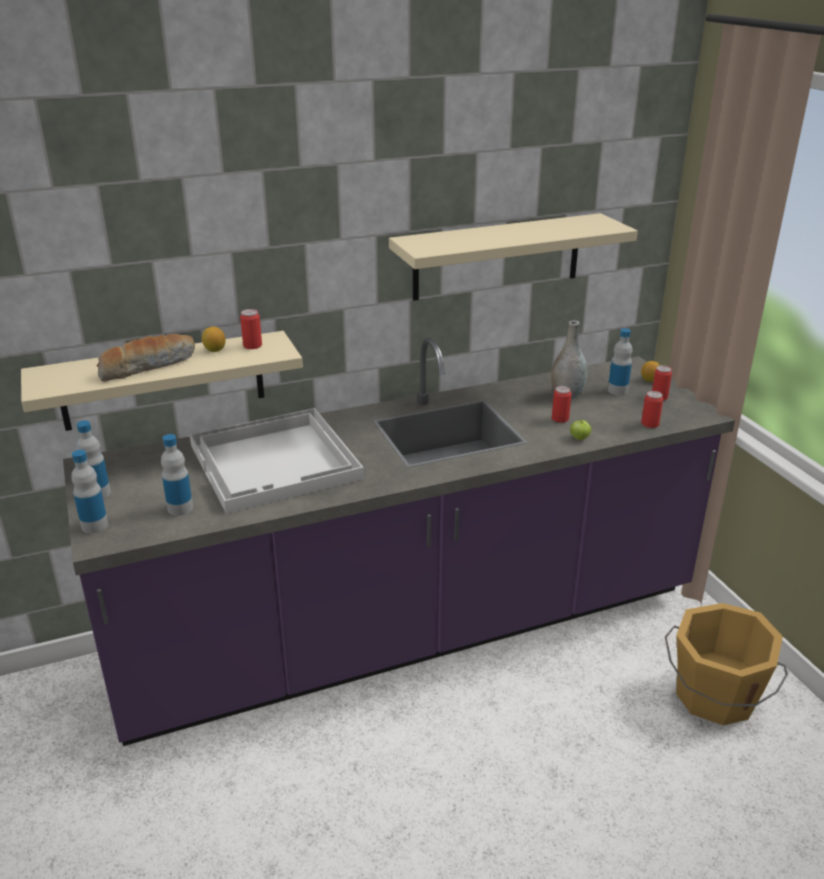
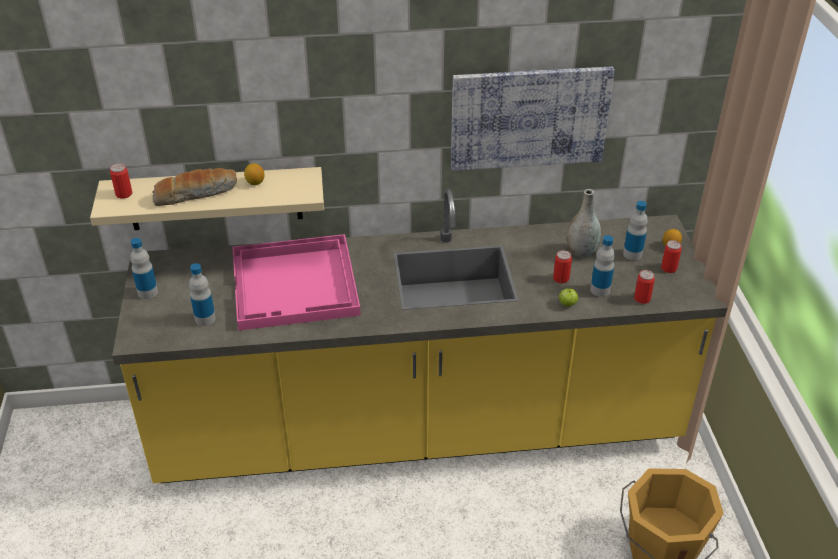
camera: 15 degrees right, 10 degrees up
purple counter [63,338,735,746] -> yellow counter [112,188,727,483]
bottle [71,450,108,533] -> bottle moved to [590,235,615,297]
white tray [190,408,364,513] -> pink tray [232,234,361,330]
can [240,309,262,349] -> can moved to [110,163,133,199]
beige shelf [389,213,638,301] -> picture [451,67,615,171]

